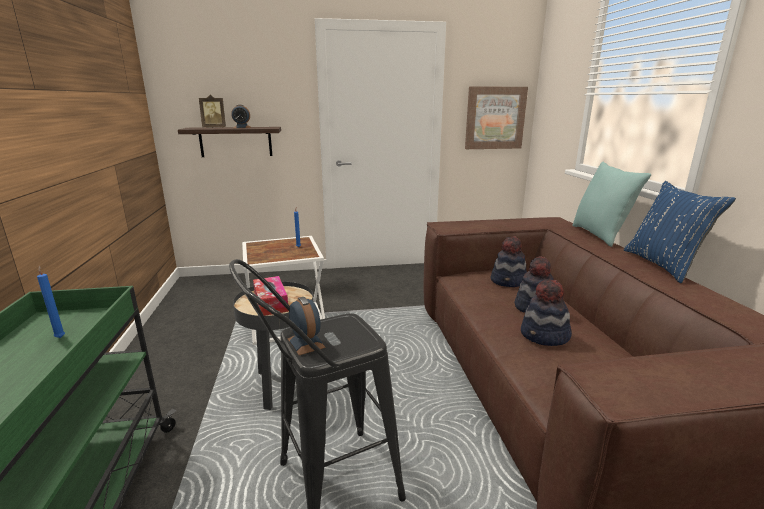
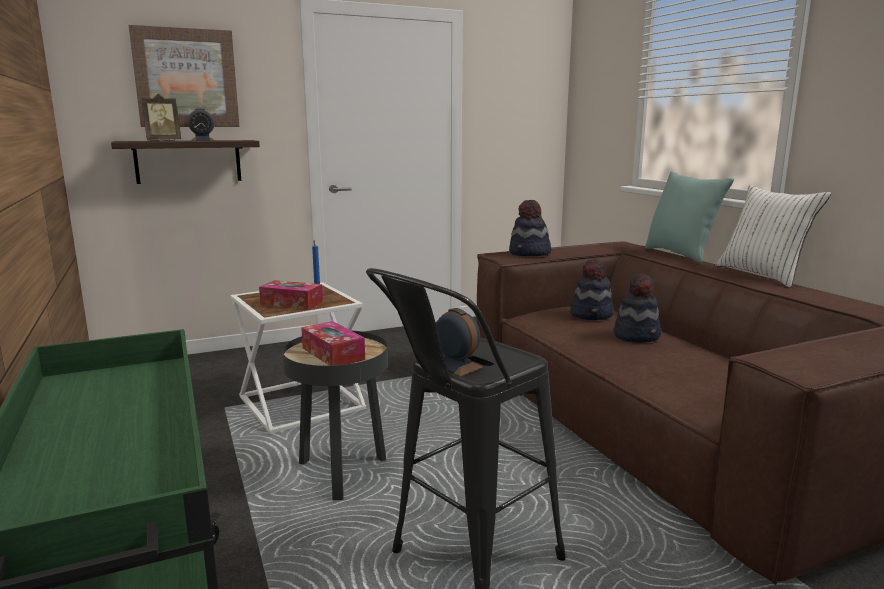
camera: 15 degrees left, 5 degrees down
blue candle [37,265,65,338] -> none
picture [465,86,528,149] -> picture moved to [129,25,240,127]
hat [521,279,572,346] -> hat moved to [509,200,551,256]
blue pillow [624,181,736,283] -> white pillow [715,185,831,288]
none -> tissue box [259,280,323,310]

